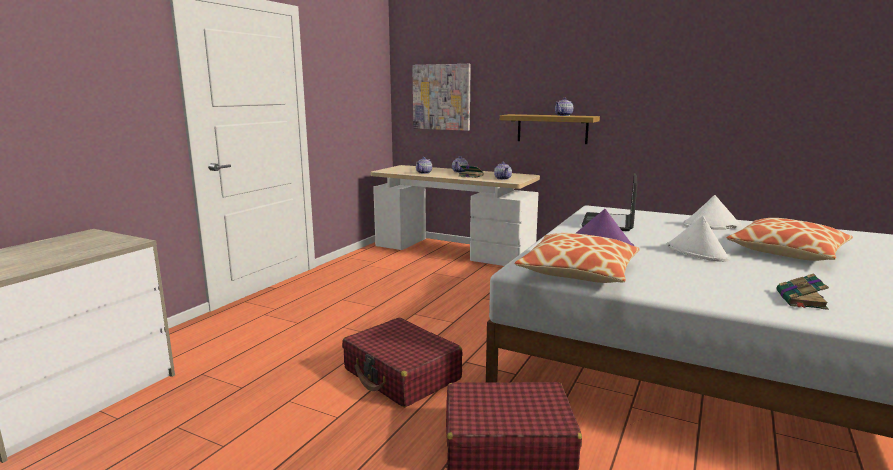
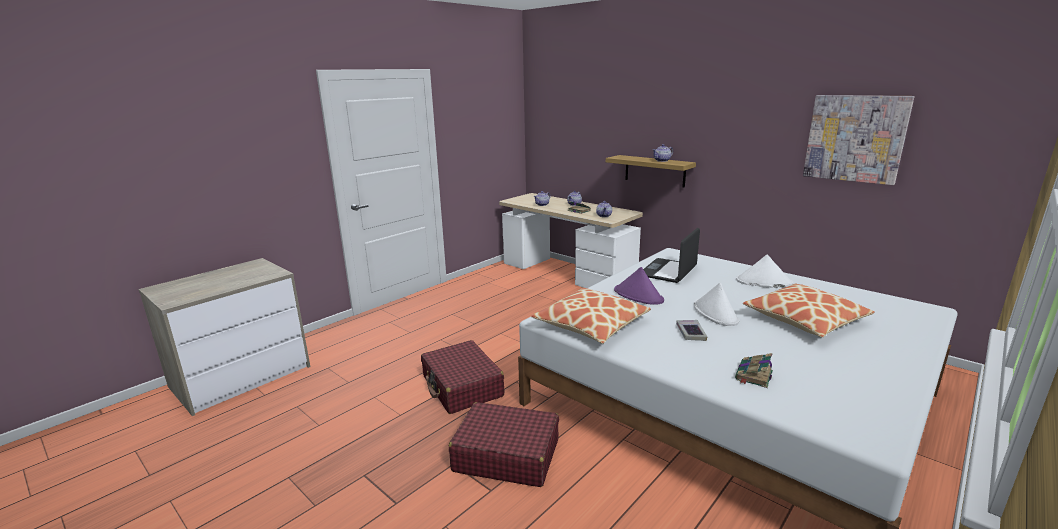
camera: 15 degrees right, 5 degrees up
picture [412,64,471,131] -> picture moved to [803,95,915,185]
none -> book [676,320,707,341]

